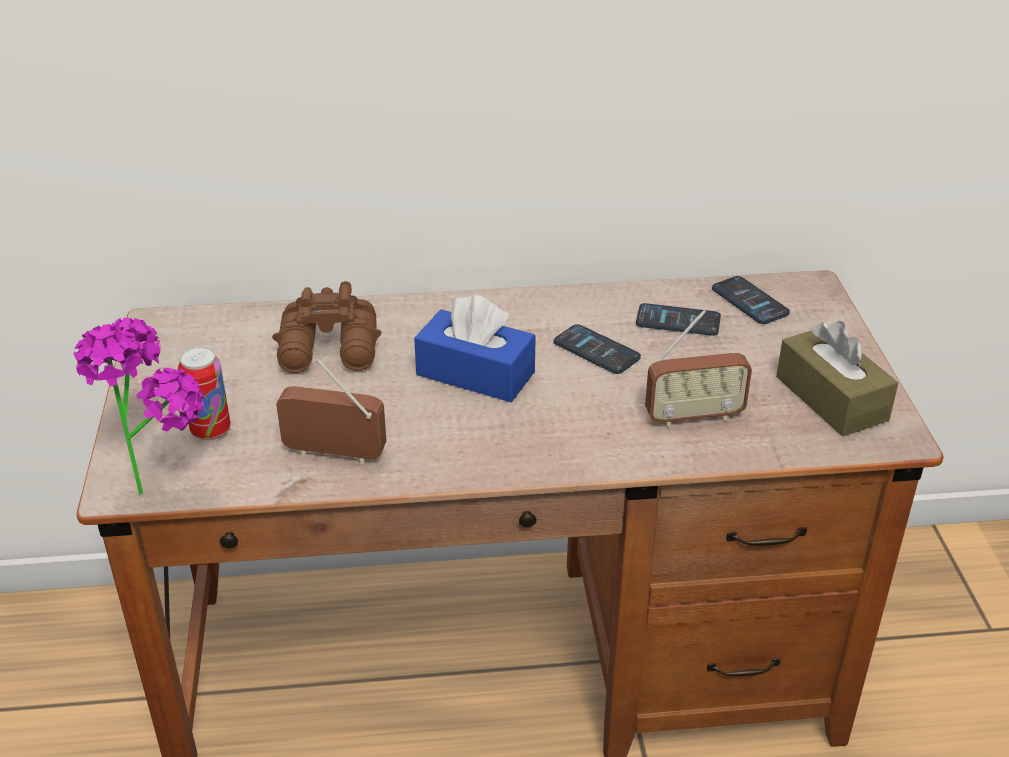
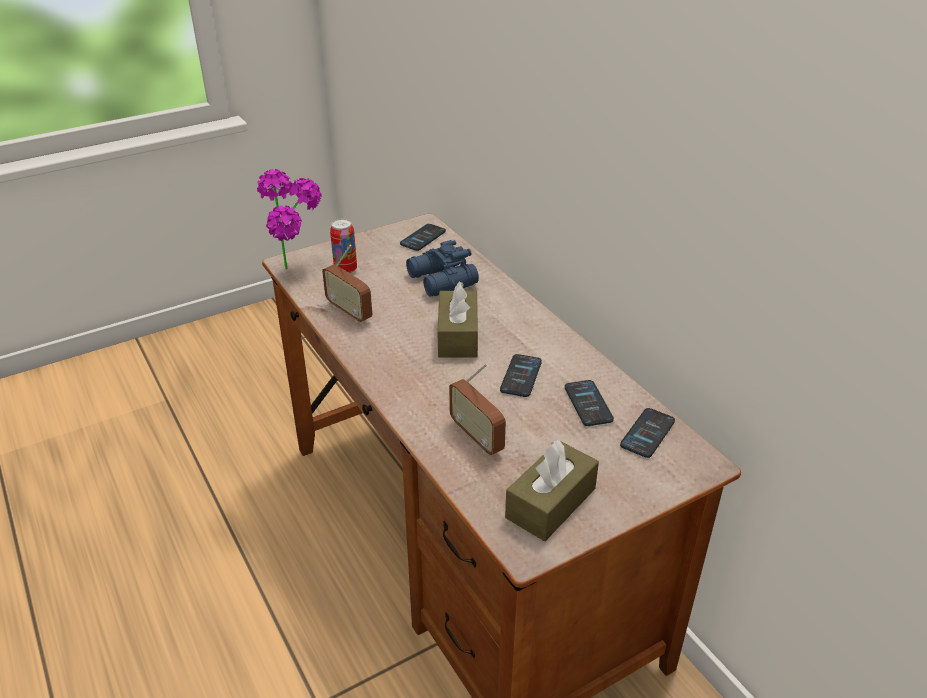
camera: 65 degrees right, 0 degrees up
brown binoculars [272,281,381,373] -> blue binoculars [406,240,479,297]
radio [276,359,387,464] -> radio turned 150 degrees clockwise [322,245,372,323]
blue tissue box [414,295,536,402] -> brown tissue box [437,281,478,358]
none -> phone [400,224,446,251]

